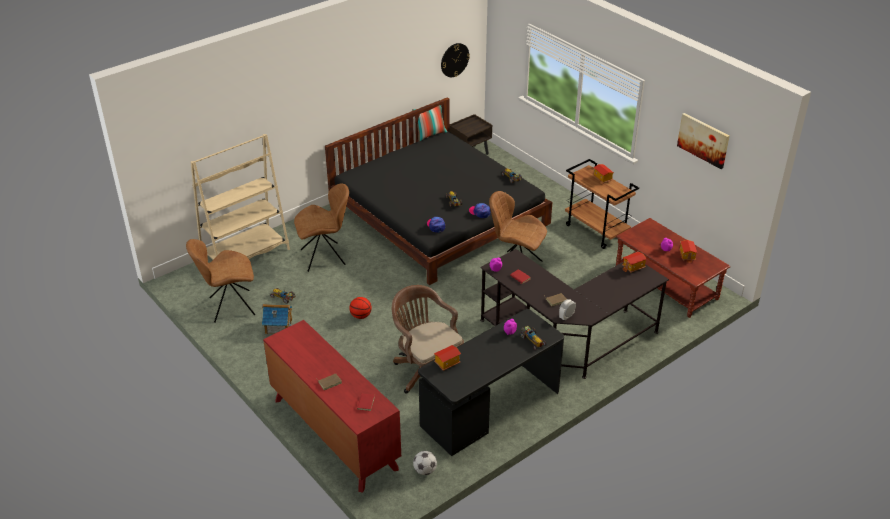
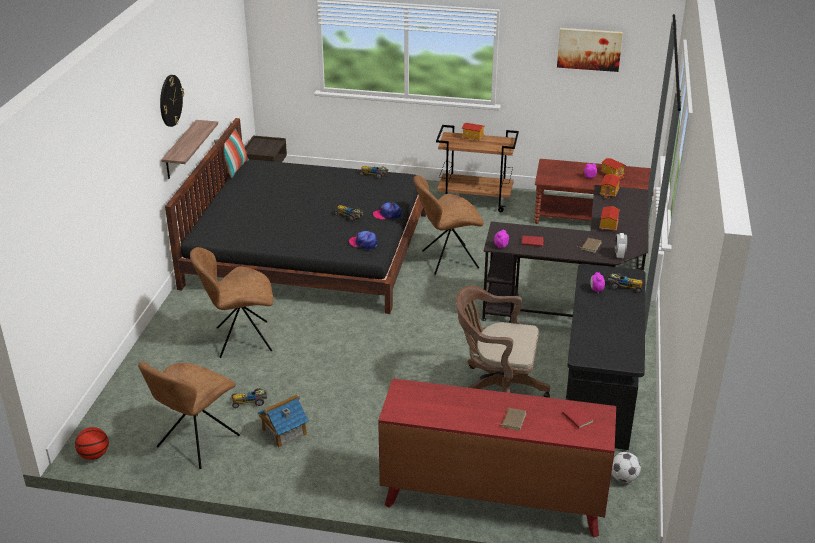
camera: 40 degrees left, 5 degrees down
beige bookcase [190,134,290,259] -> none
brown chair [294,183,349,272] -> brown chair turned 135 degrees counterclockwise [190,247,273,358]
basketball [349,297,372,319] -> basketball moved to [75,427,109,460]
toy house [434,345,461,371] -> toy house moved to [599,206,620,232]
wall clock [441,43,470,77] -> wall clock moved to [160,75,184,127]
none -> shelf [161,120,218,179]

